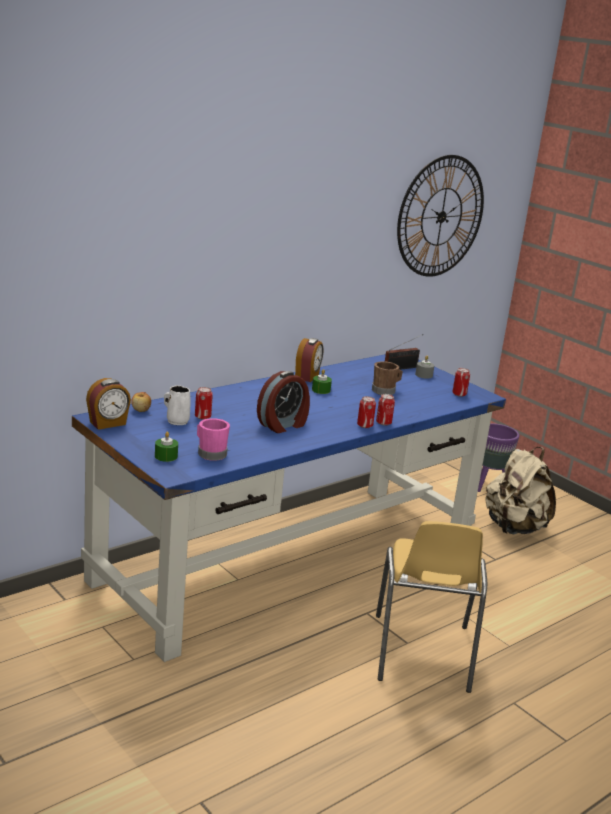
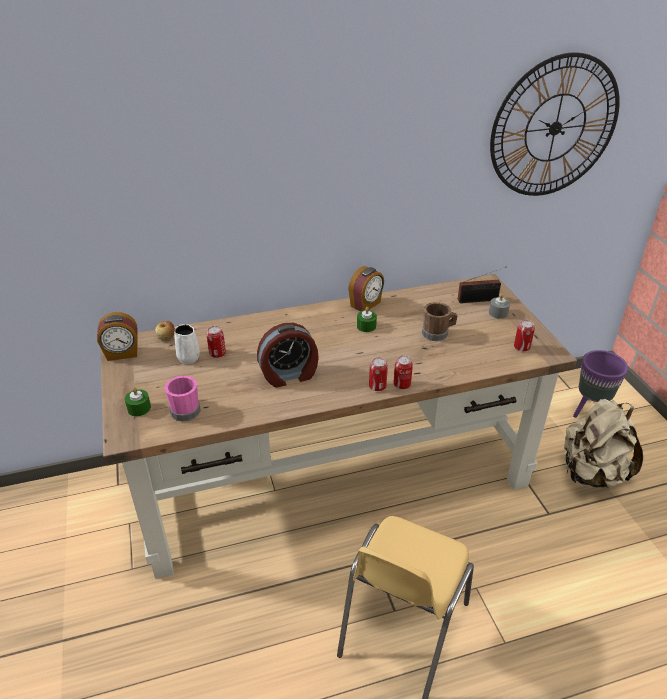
camera: 25 degrees right, 15 degrees up
blue desk [72,354,506,662] -> brown desk [101,274,577,579]

